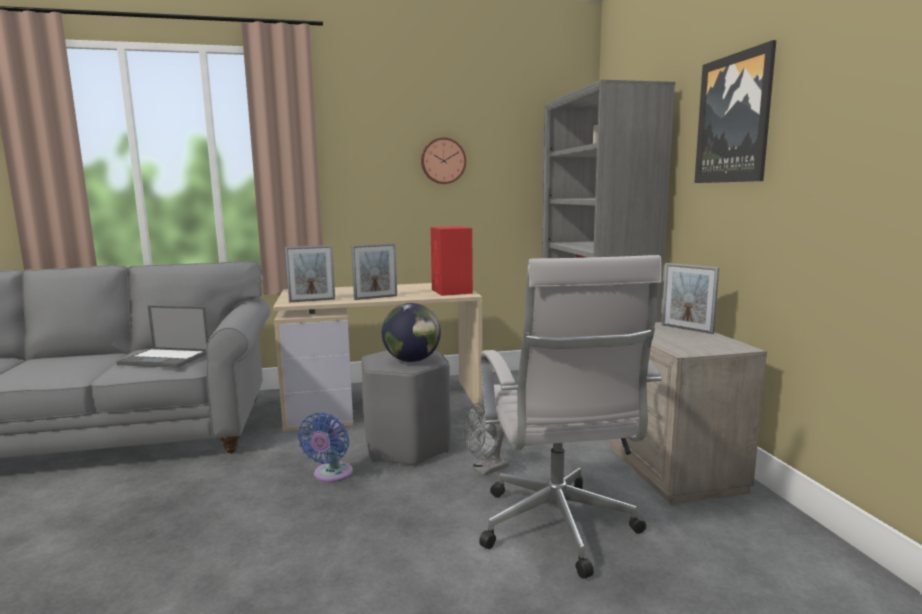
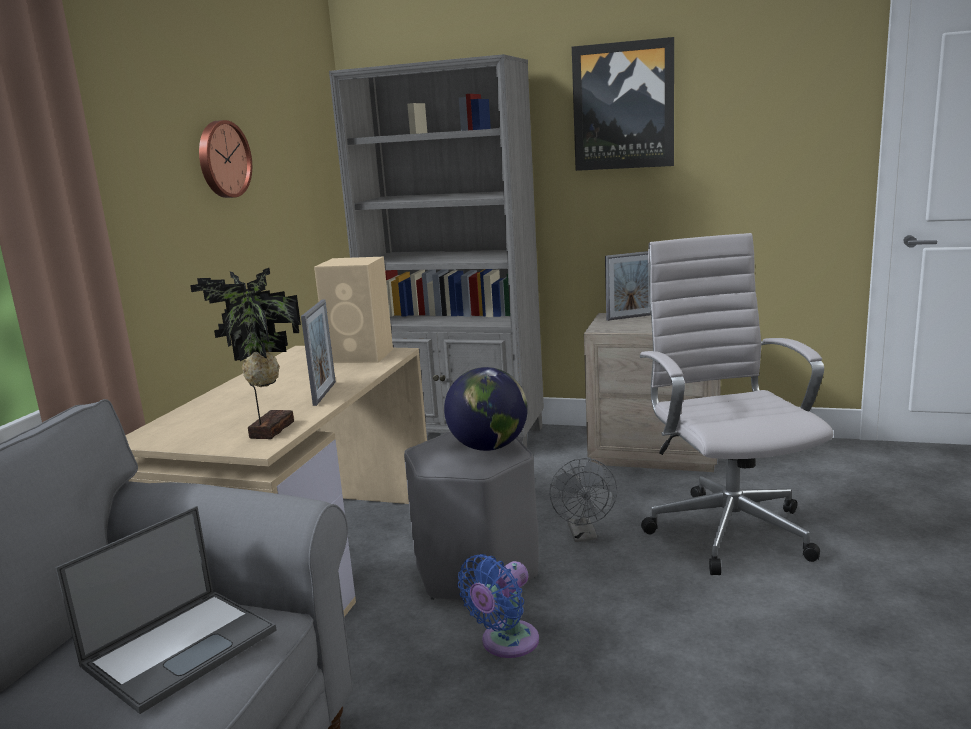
camera: 60 degrees left, 5 degrees up
picture frame [285,245,335,302] -> potted plant [190,268,301,439]
blue fan [298,413,353,483] -> blue fan turned 90 degrees clockwise [457,554,539,658]
red speaker [430,226,473,296] -> beige speaker [314,257,393,363]
white office chair [479,255,662,579] -> white office chair turned 120 degrees counterclockwise [640,233,833,575]

